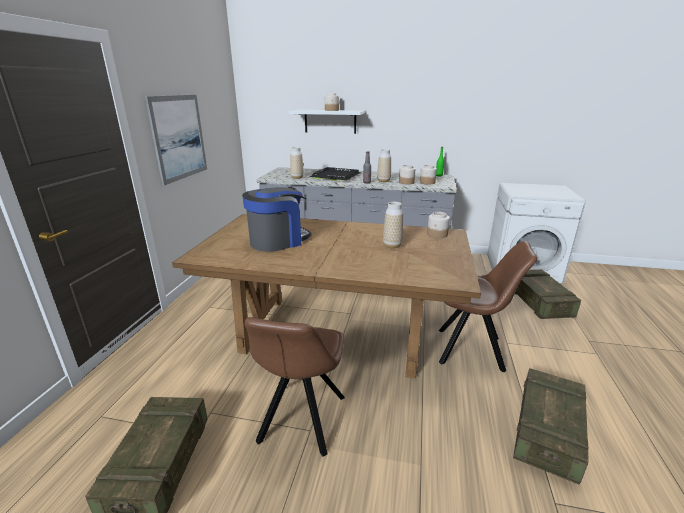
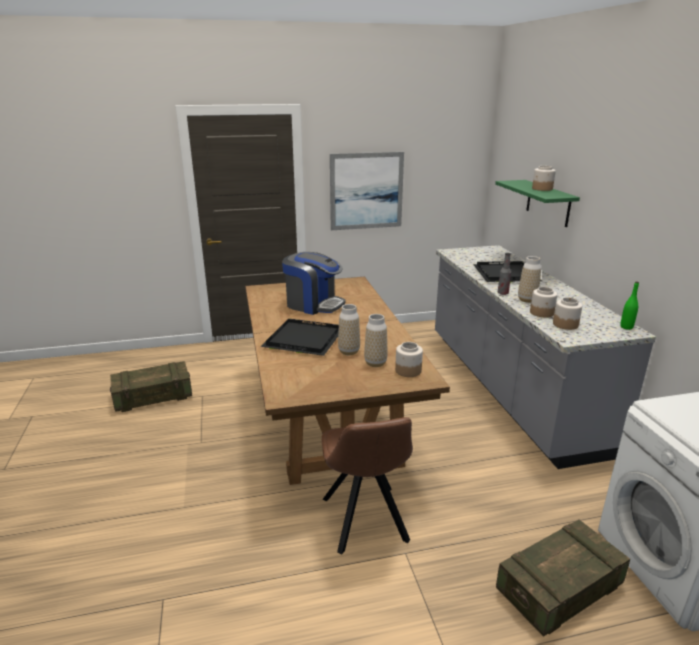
camera: 65 degrees right, 0 degrees up
brown chair [245,317,345,457] -> none
white shelf [289,110,365,134] -> green shelf [495,180,580,227]
vase [290,147,304,179] -> vase moved to [364,314,387,367]
crate [513,368,589,485] -> none
none -> black tray [260,318,339,356]

